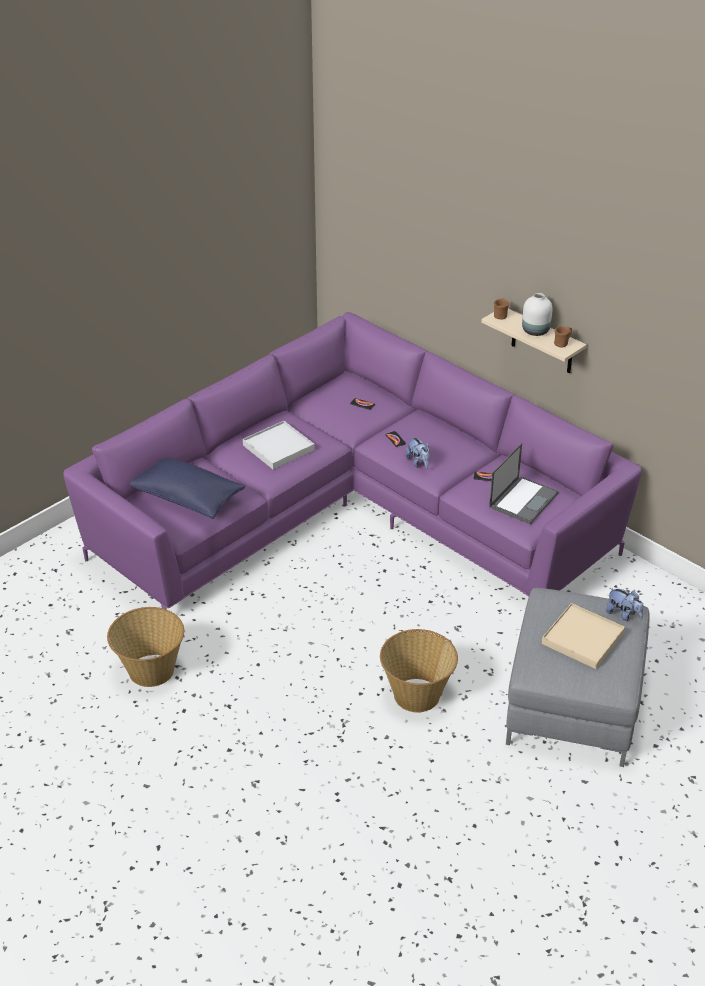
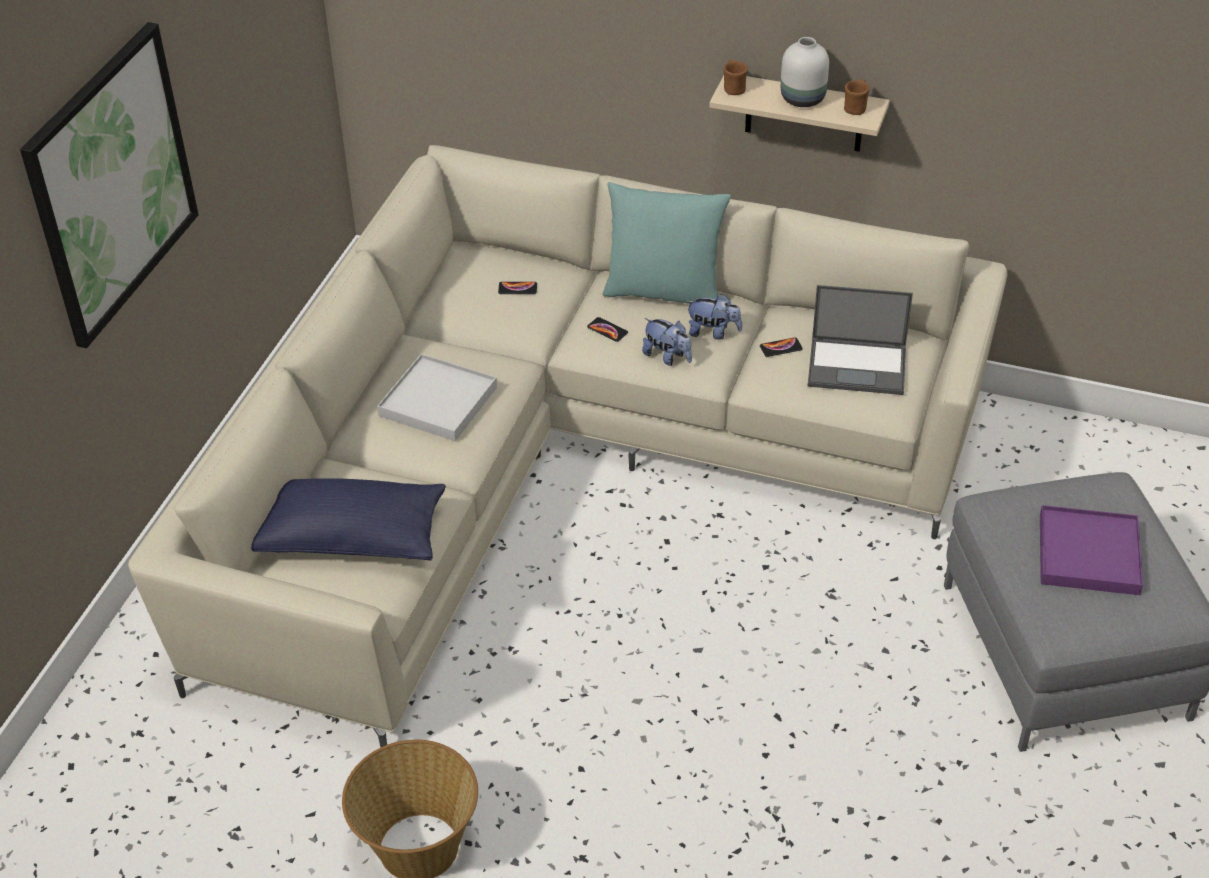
camera: 25 degrees left, 5 degrees up
purple sofa [63,312,642,610] -> beige sofa [128,145,1007,748]
basket [380,629,458,712] -> none
laptop [489,443,559,524] -> laptop turned 90 degrees clockwise [808,285,913,395]
beige tray [542,603,625,669] -> purple tray [1040,505,1143,595]
plush toy [606,588,644,621] -> plush toy moved to [686,294,742,340]
none -> picture [20,22,199,348]
none -> turquoise pillow [602,182,731,304]

